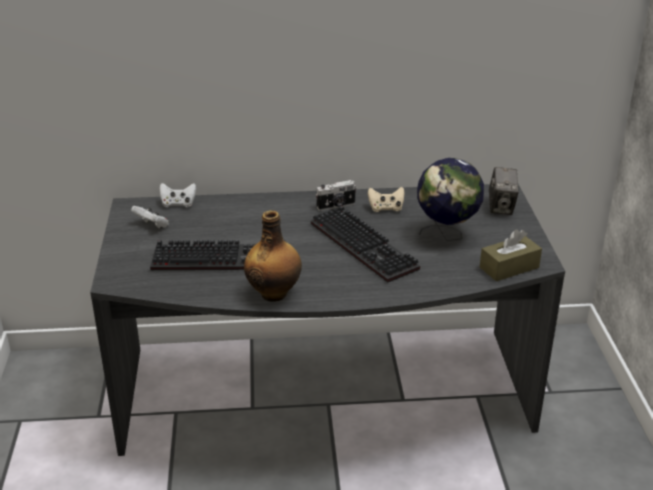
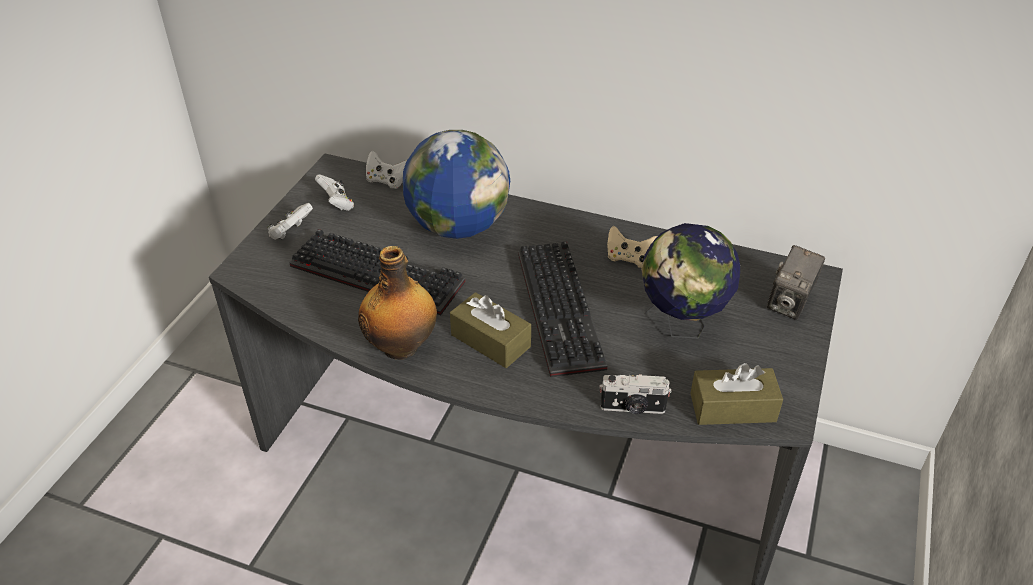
camera: 25 degrees right, 10 degrees up
camera [316,180,356,211] -> camera moved to [599,374,671,414]
none -> white game controller [267,203,313,240]
none -> globe [403,130,510,239]
none -> brown tissue box [450,292,531,368]

